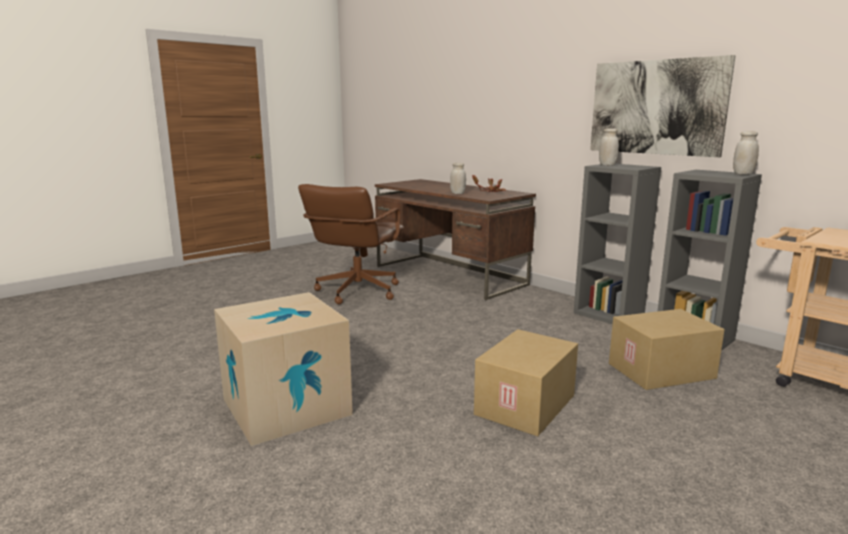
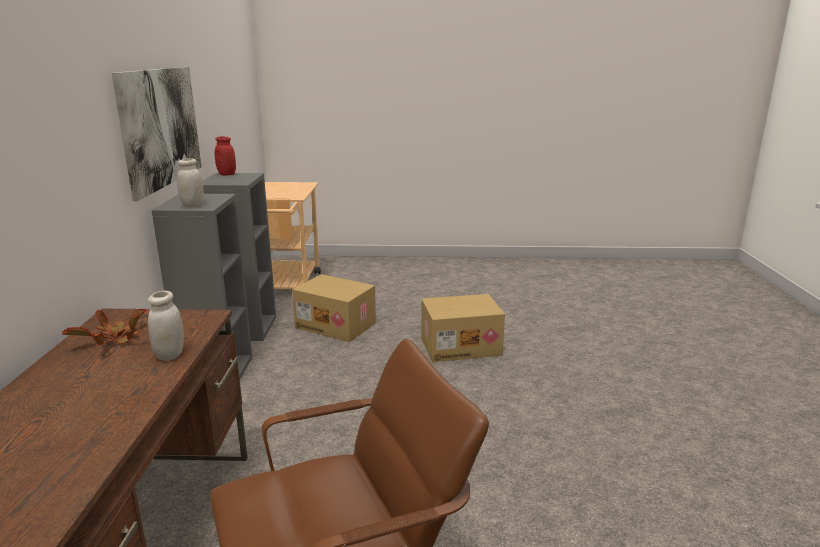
camera: 135 degrees left, 5 degrees up
cardboard box [214,292,353,446] -> none
white jar [733,131,759,175] -> red jar [214,136,236,176]

